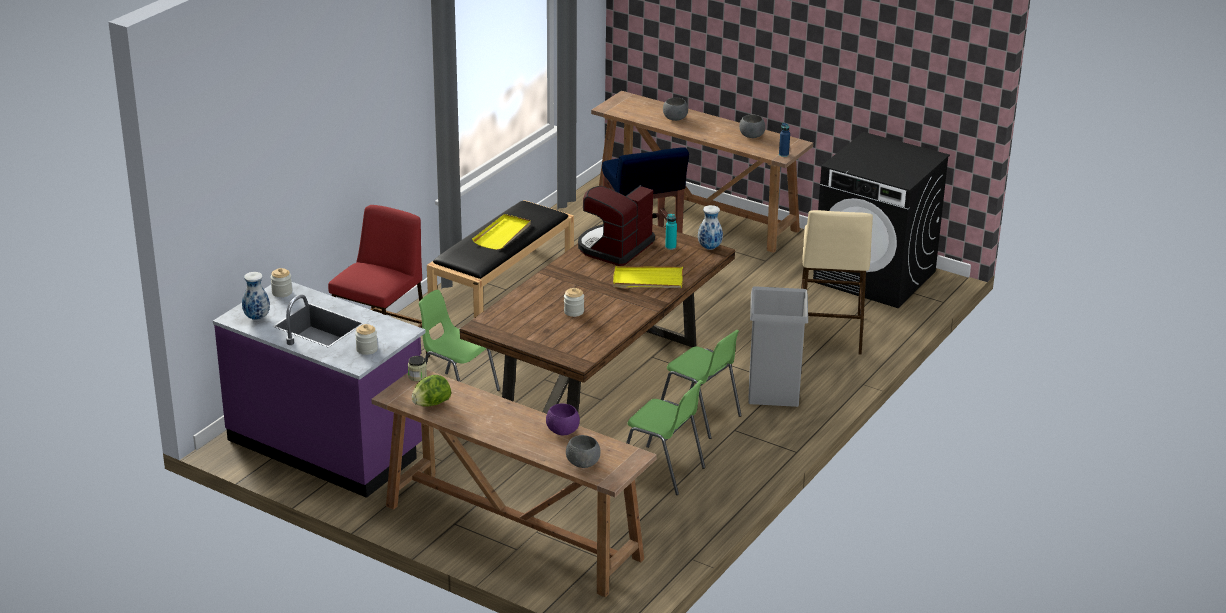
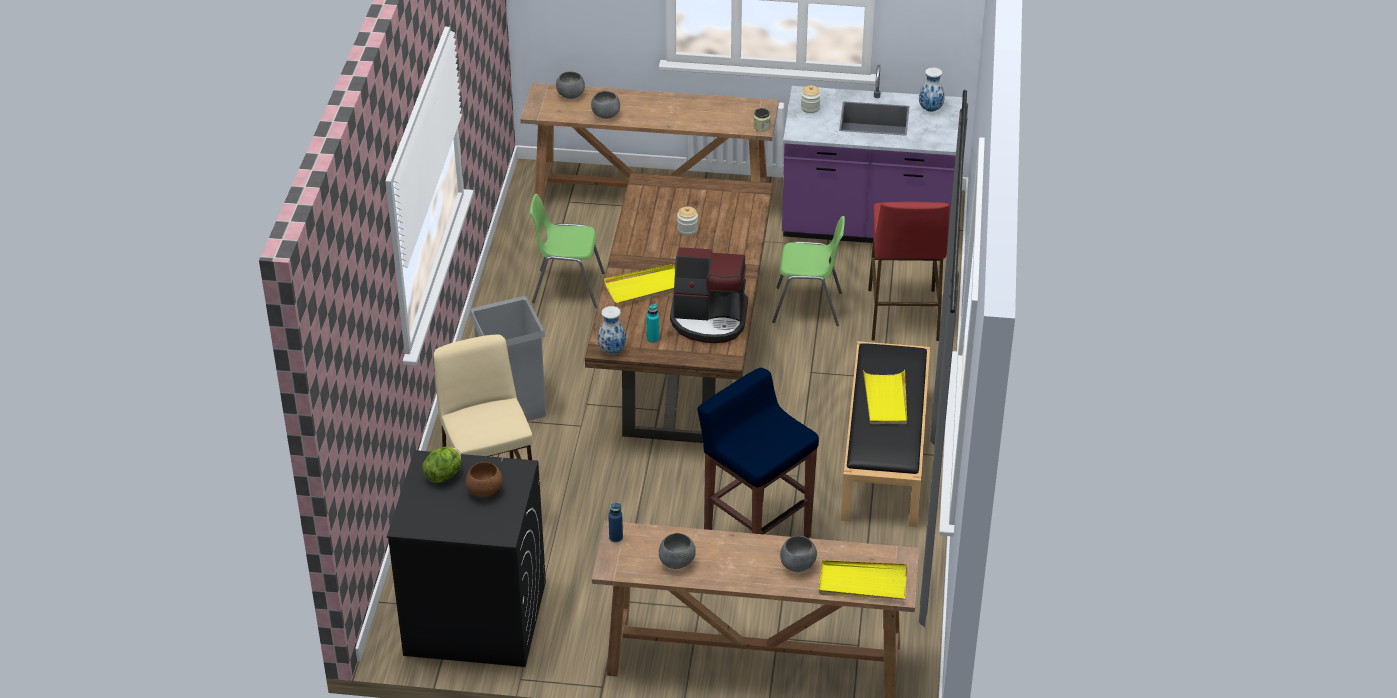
camera: 155 degrees right, 10 degrees up
jar [270,268,292,297] -> none
lettuce [411,375,451,407] -> lettuce moved to [422,447,462,483]
purple bowl [546,403,580,435] -> grey bowl [591,91,620,119]
coffee machine [578,185,655,266] -> coffee machine turned 90 degrees clockwise [670,247,748,343]
green chair [661,330,742,439] -> none
none -> brown bowl [466,462,502,497]
none -> yellow tray [819,560,907,600]

